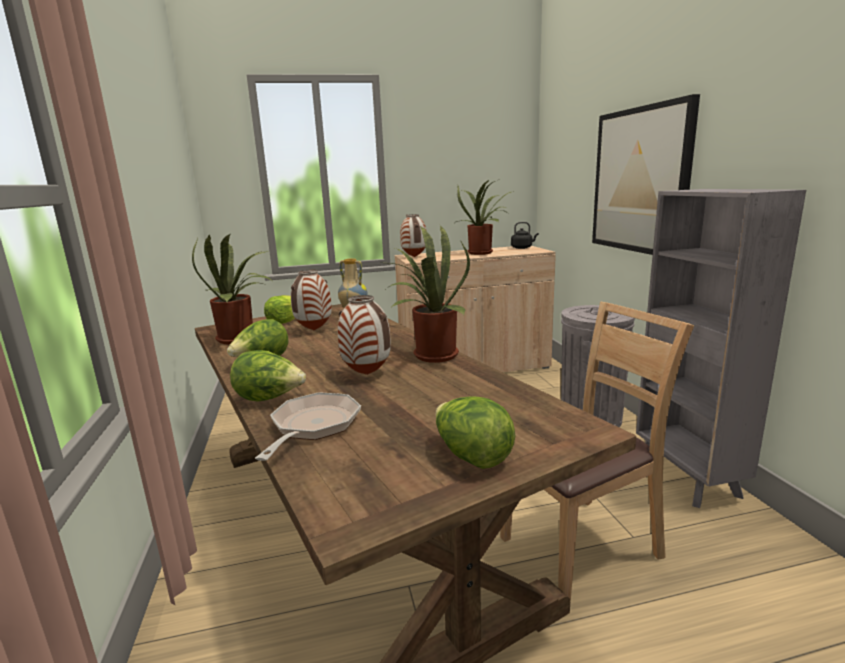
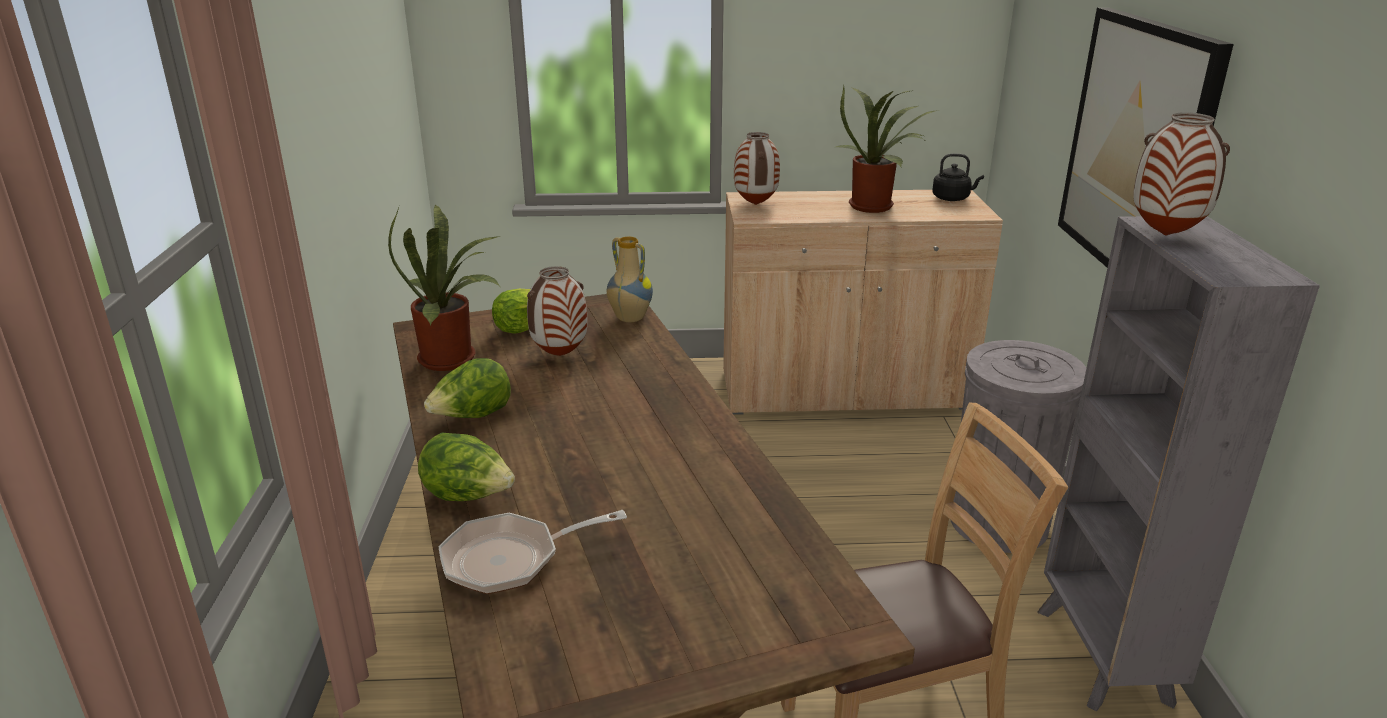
camera: 10 degrees right, 10 degrees up
frying pan [255,392,361,461] -> frying pan turned 135 degrees counterclockwise [438,510,627,594]
vase [338,295,391,375] -> vase moved to [1133,113,1230,236]
potted plant [386,225,470,363] -> none
lettuce [435,397,515,469] -> none

